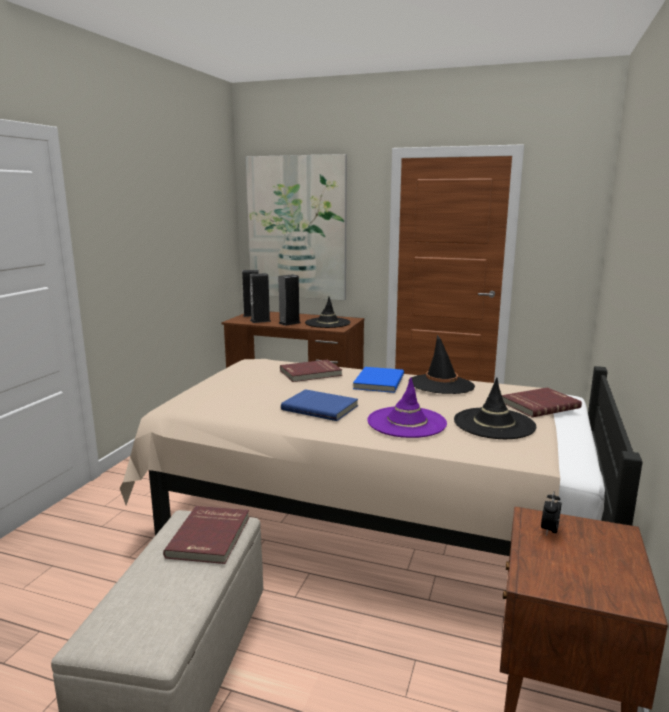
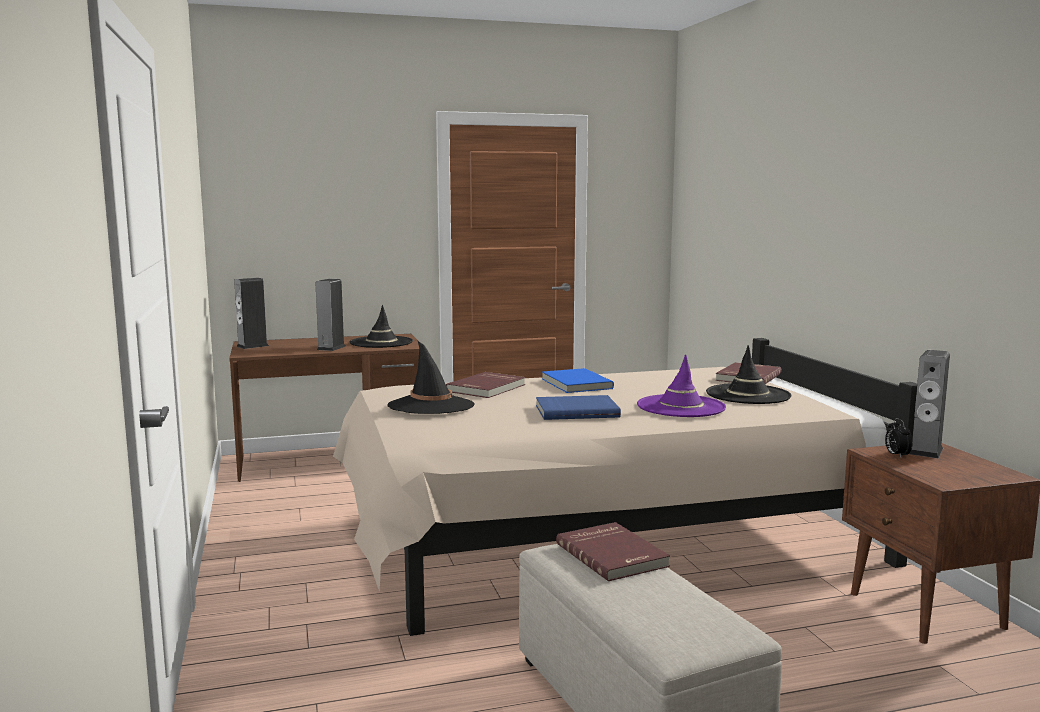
camera: 35 degrees left, 5 degrees down
picture [245,154,347,300] -> none
speaker [250,273,271,323] -> speaker moved to [909,350,950,458]
black hat [409,335,475,394] -> black hat moved to [387,340,475,414]

